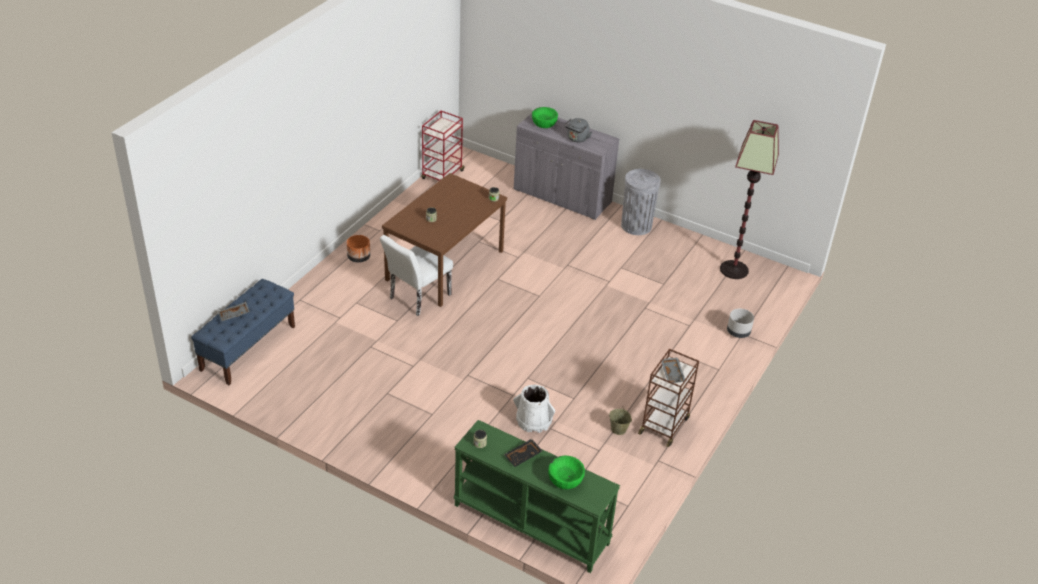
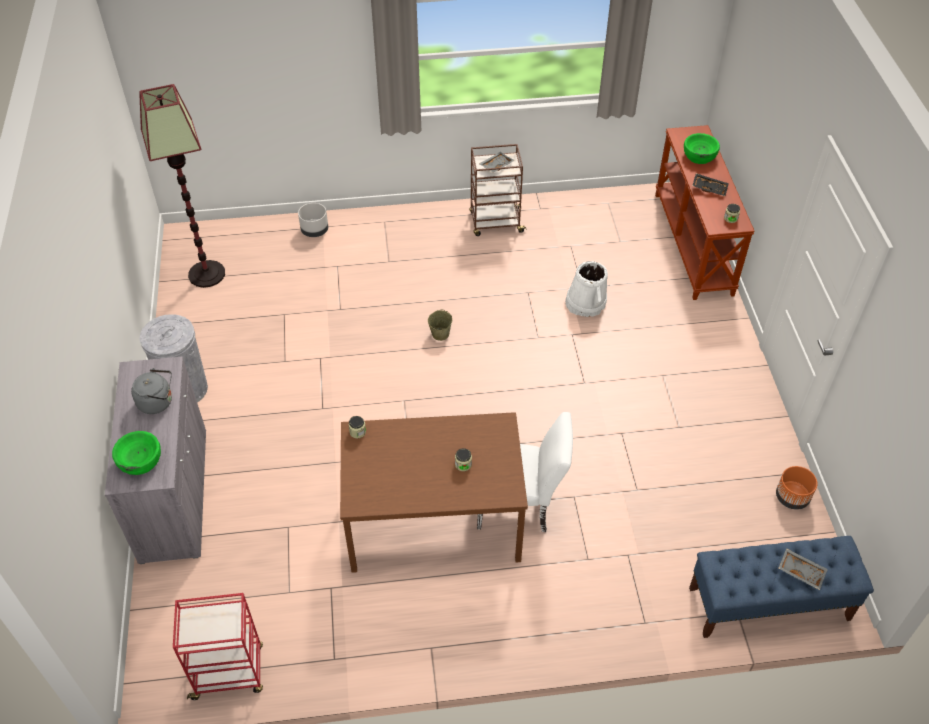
camera: 125 degrees left, 10 degrees up
orange planter [347,235,370,263] -> orange planter moved to [776,466,817,510]
green console table [453,420,620,573] -> brown console table [655,125,755,300]
beige bucket [609,406,632,435] -> beige bucket moved to [428,309,452,341]

